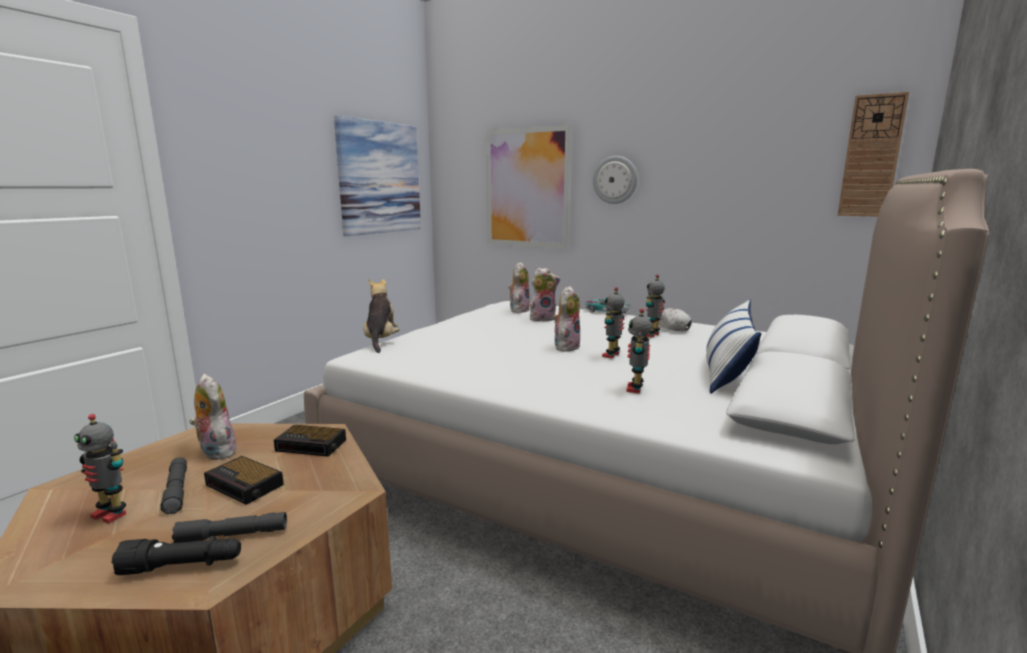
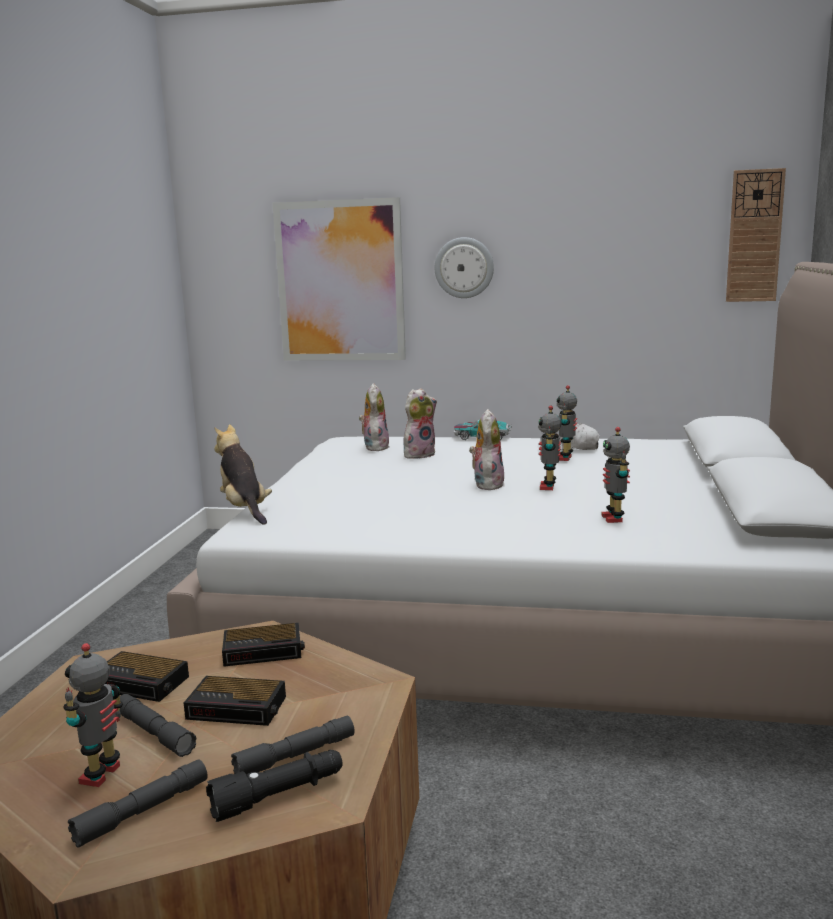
camera: 20 degrees left, 0 degrees up
toy robot [74,414,126,524] -> toy robot turned 105 degrees clockwise [63,643,123,787]
plush toy [190,374,237,460] -> alarm clock [105,651,189,702]
picture [334,115,421,236] -> none
pillow [706,299,761,394] -> none
none -> grey flashlight [68,759,208,848]

